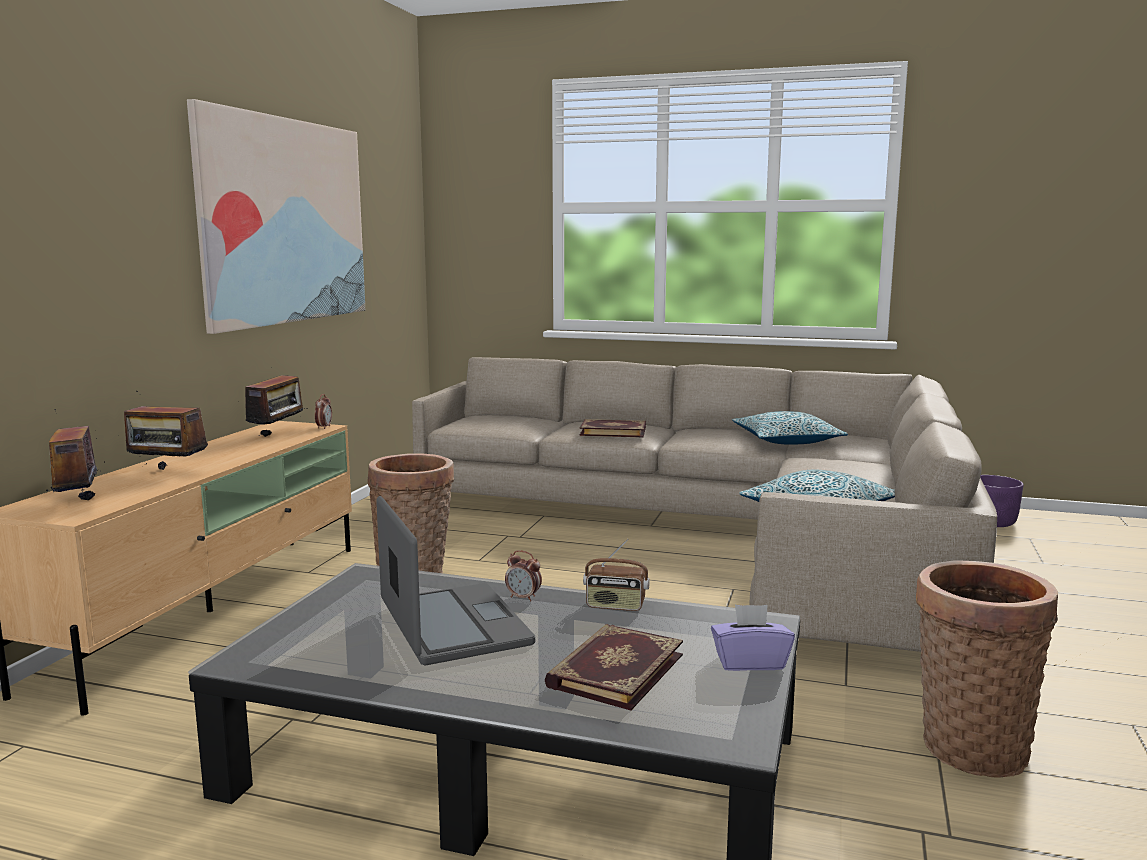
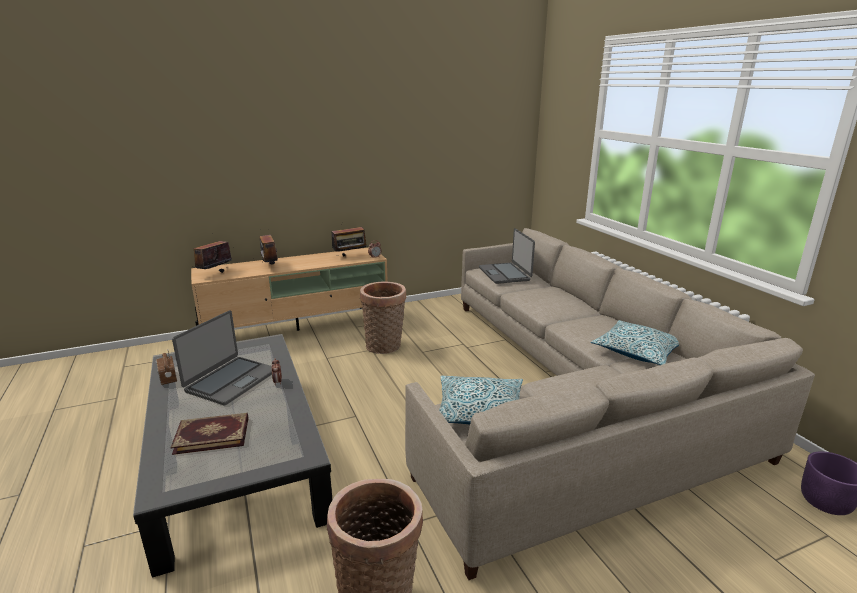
camera: 50 degrees right, 10 degrees up
picture [187,99,365,334] -> none
book [580,419,646,437] -> none
radio [583,539,650,611] -> radio moved to [156,351,177,385]
purple tissue box [711,605,795,671] -> none
none -> laptop [479,228,535,284]

